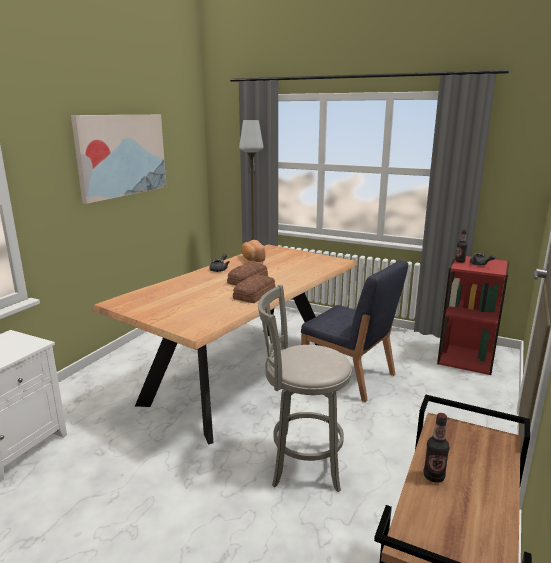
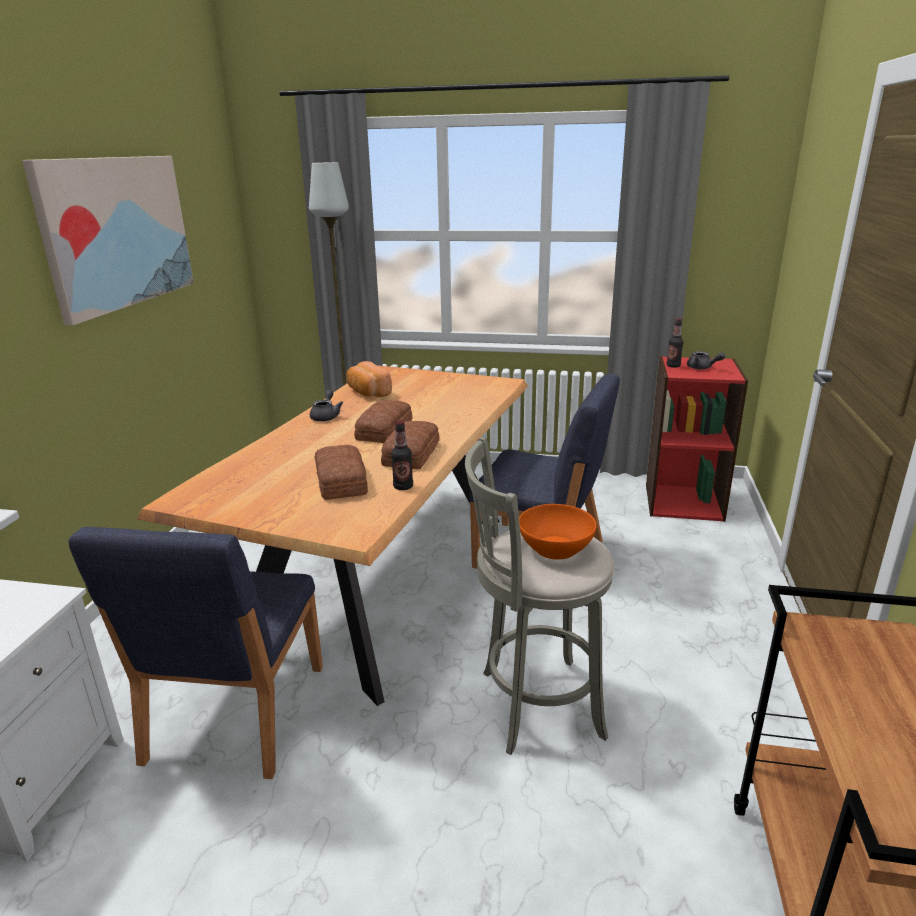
camera: 15 degrees left, 5 degrees up
bottle [424,413,450,483] -> bottle moved to [391,421,413,490]
none -> blue chair [69,527,323,779]
none -> bread [315,445,368,500]
none -> orange bowl [519,504,597,560]

